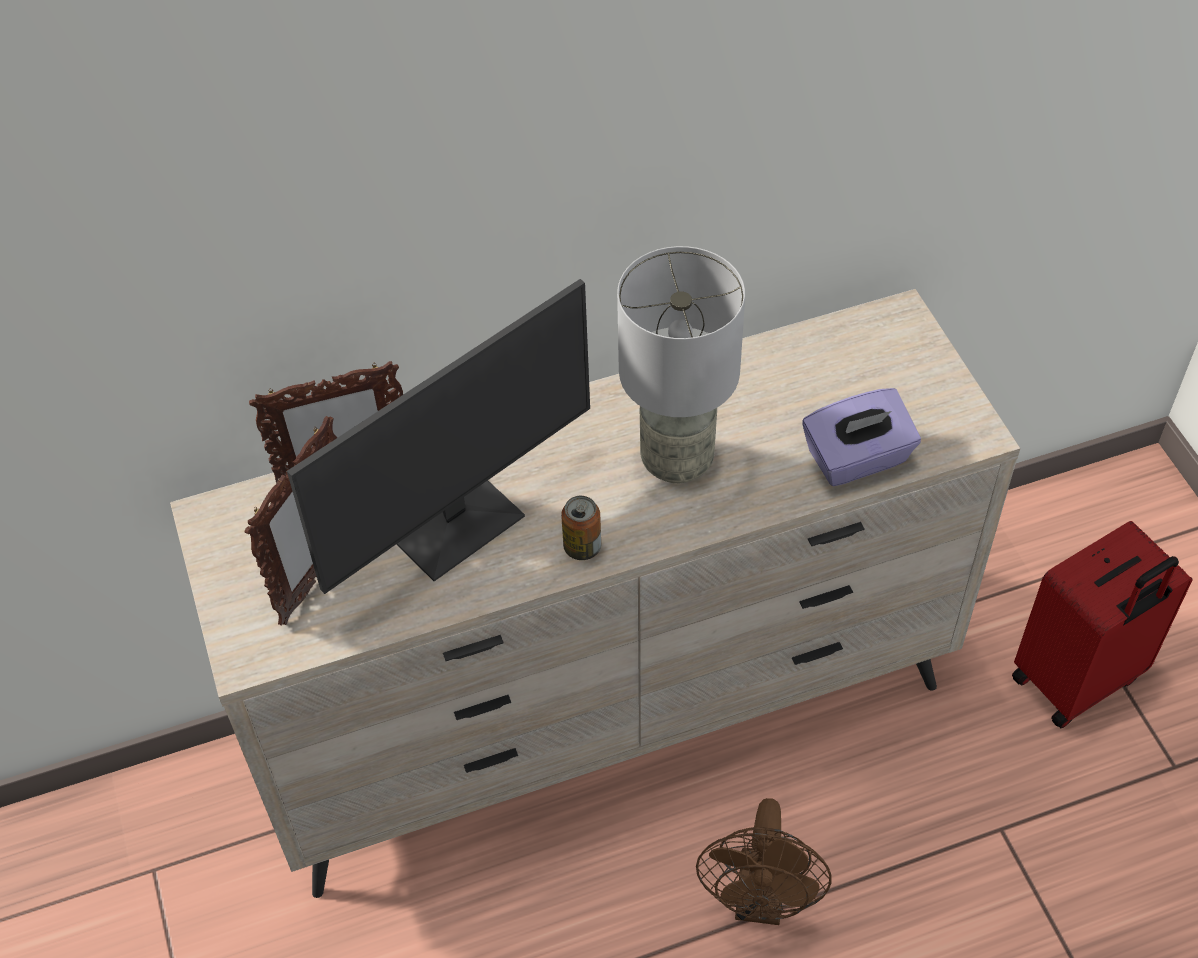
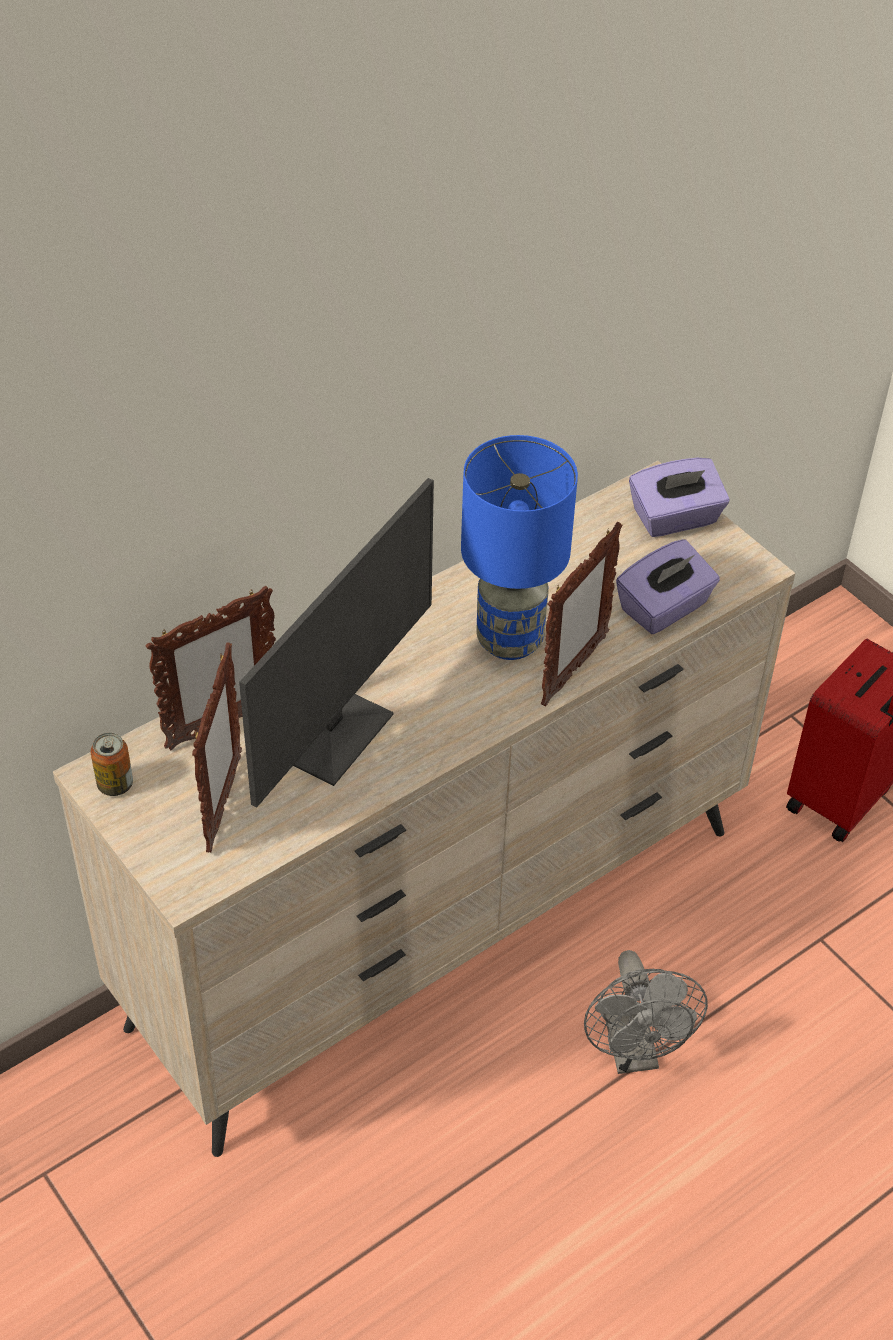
camera: 20 degrees left, 5 degrees down
can [561,496,601,560] -> can moved to [90,733,133,796]
grey table lamp [617,246,745,483] -> blue table lamp [461,435,578,660]
brown fan [696,798,832,925] -> grey fan [584,950,708,1074]
none -> picture frame [541,521,622,707]
none -> purple tissue box [629,458,729,537]

